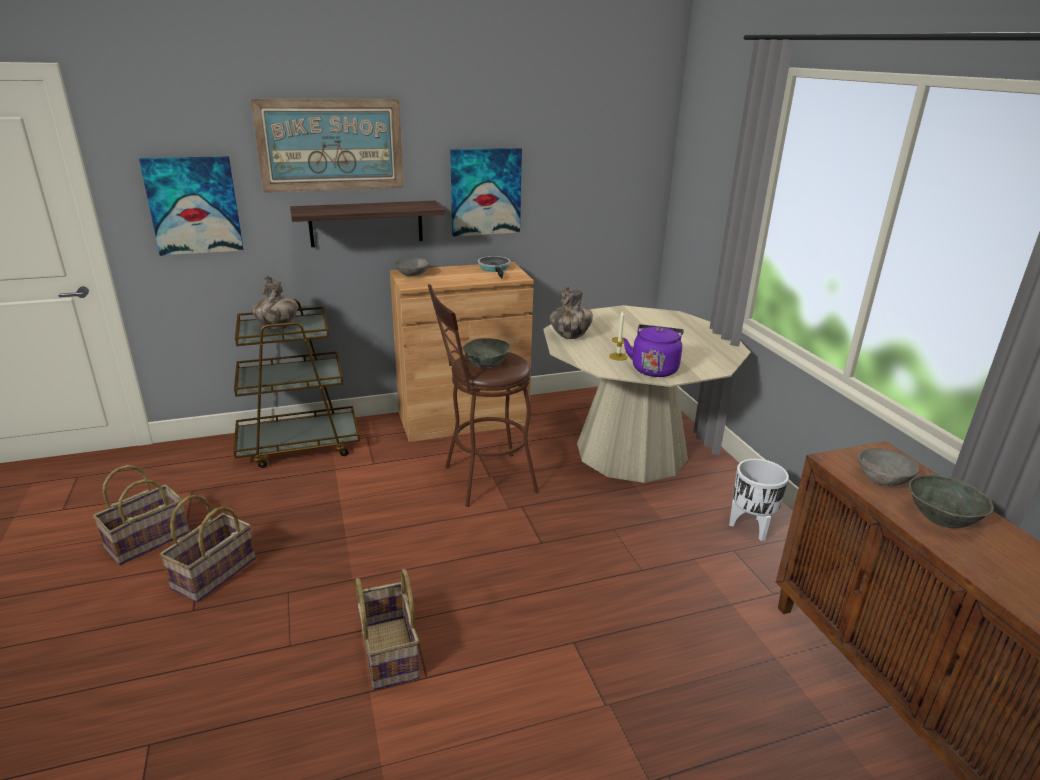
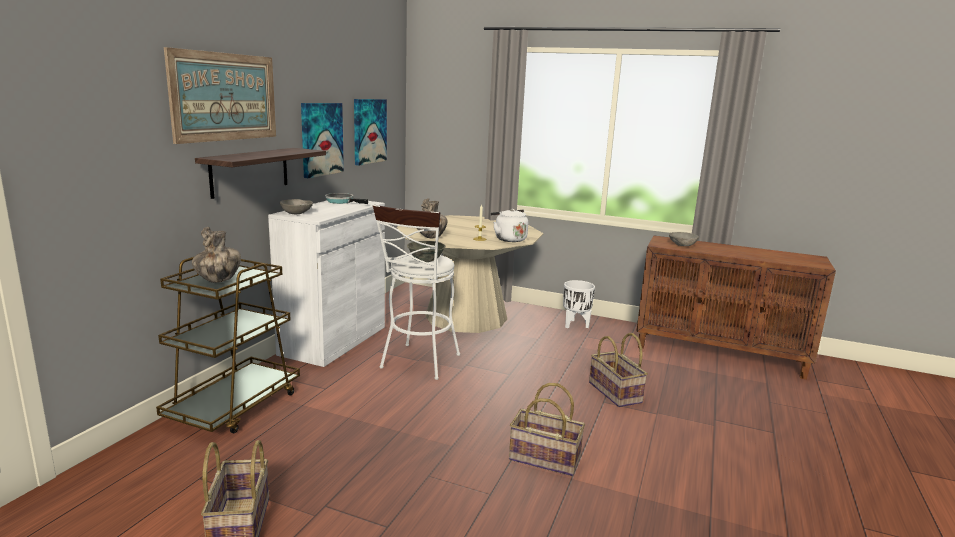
camera: 50 degrees left, 10 degrees down
picture [139,156,244,256] -> picture moved to [354,99,387,166]
basket [160,495,256,602] -> basket moved to [589,333,648,407]
brown cabinet [390,262,534,442] -> white cabinet [268,201,385,367]
brown stool [428,284,539,507] -> white stool [373,205,460,380]
purple kettle [624,324,684,377] -> white kettle [490,209,528,242]
grey bowl [909,475,994,528] -> none

